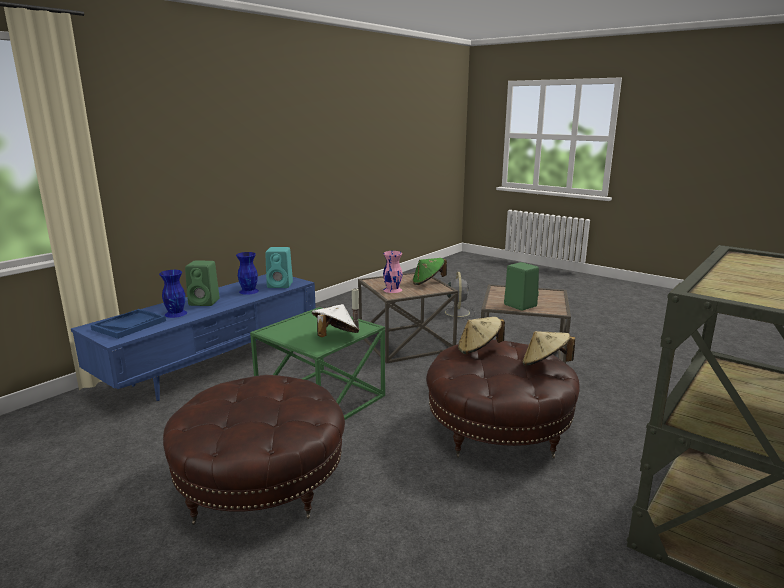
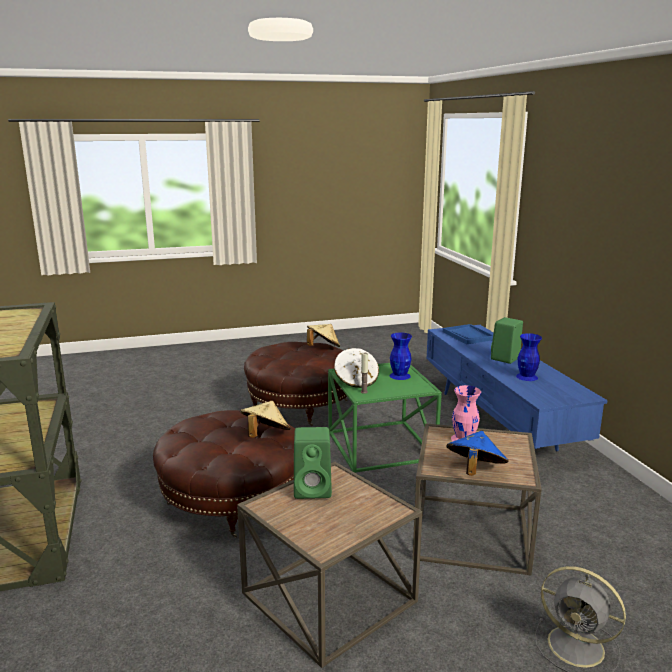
camera: 125 degrees right, 0 degrees up
blue vase [159,270,187,318] -> blue vase moved to [390,332,412,380]
turquoise speaker [266,247,293,288] -> none
green hat [413,258,447,285] -> blue hat [446,431,509,476]
beige hat [522,331,575,366] -> beige hat moved to [307,324,340,347]

